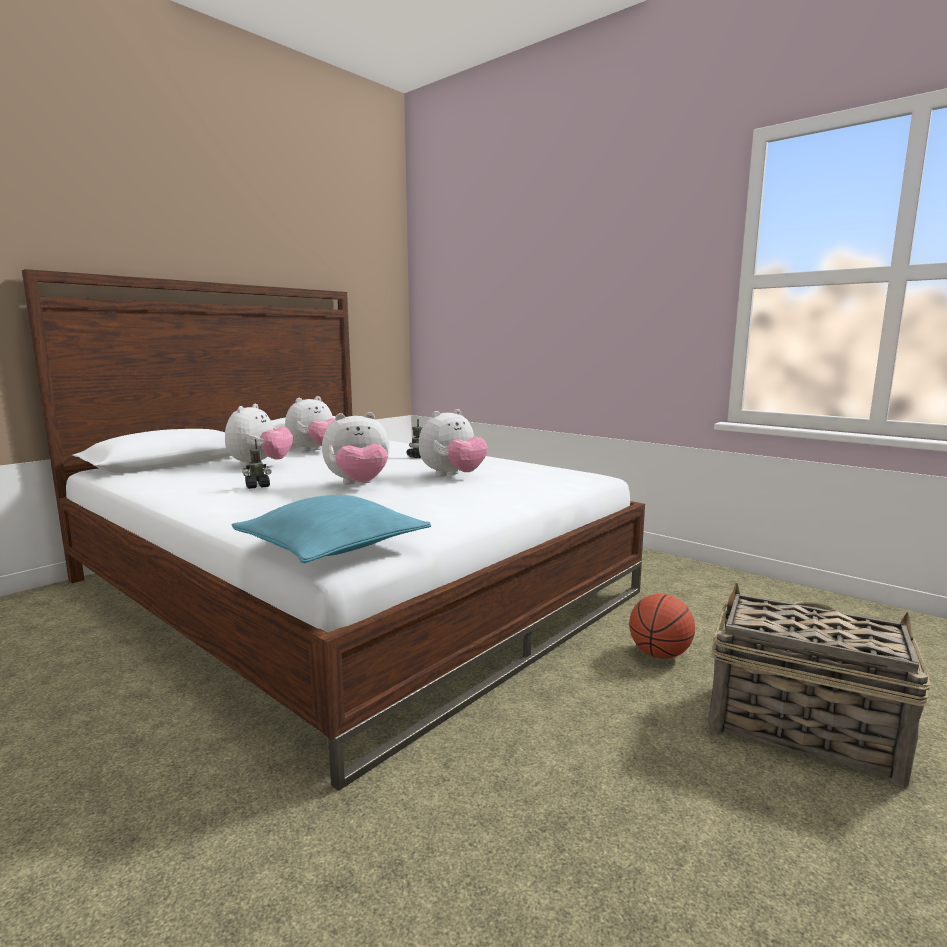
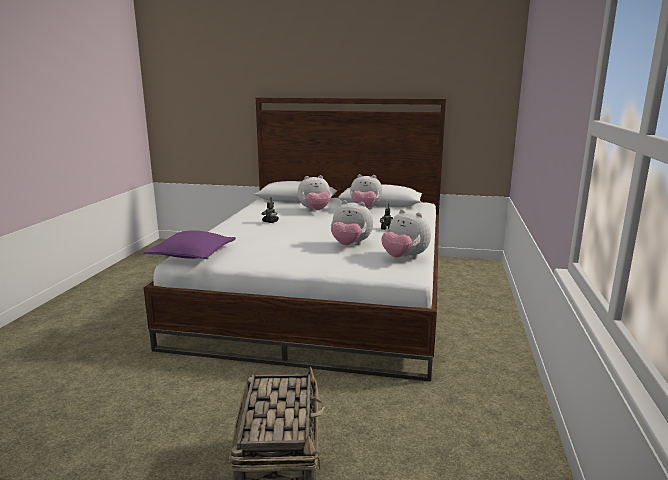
camera: 60 degrees right, 5 degrees up
turquoise pillow [232,495,431,563] -> purple pillow [143,230,236,259]
plush toy [322,412,389,485] -> plush toy moved to [381,209,431,259]
basketball [629,594,695,659] -> none

